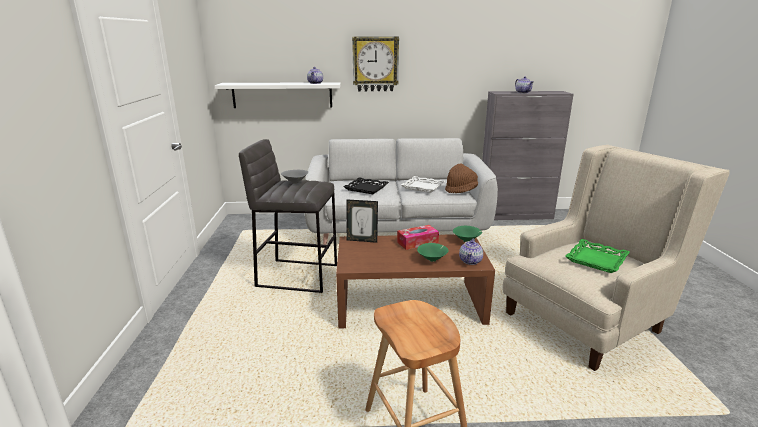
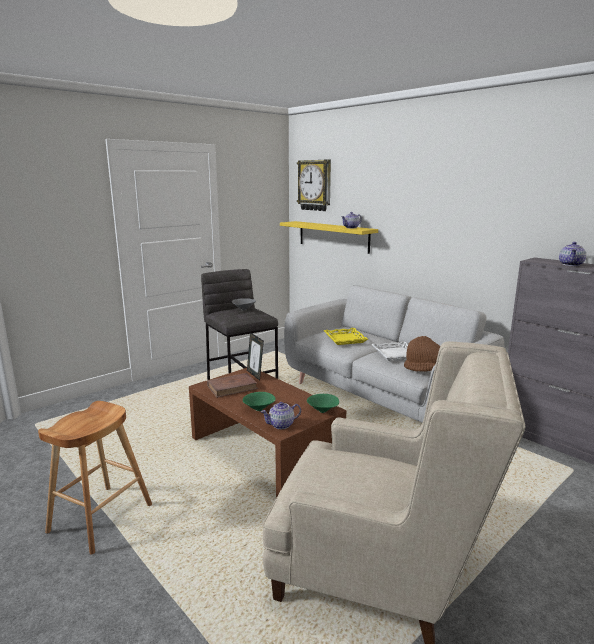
camera: 50 degrees right, 5 degrees down
white shelf [215,82,341,108] -> yellow shelf [280,221,378,254]
black tray [343,178,389,194] -> yellow tray [324,328,368,345]
wall clock [352,36,399,91] -> wall clock moved to [297,159,331,211]
tissue box [397,225,439,250] -> none
green tray [565,239,630,273] -> none
none -> brown book [207,373,258,398]

